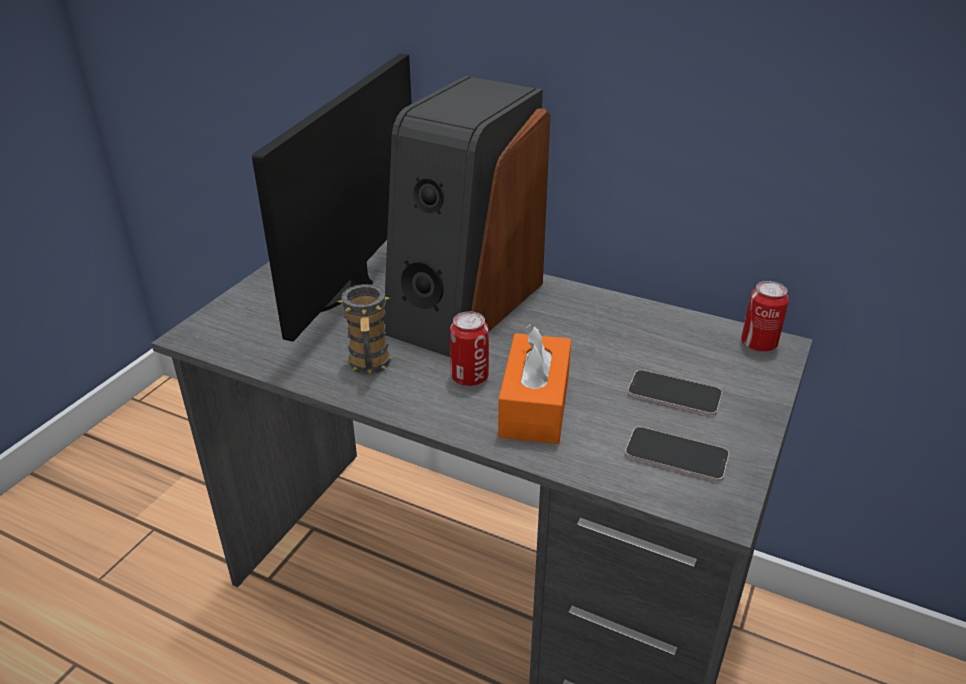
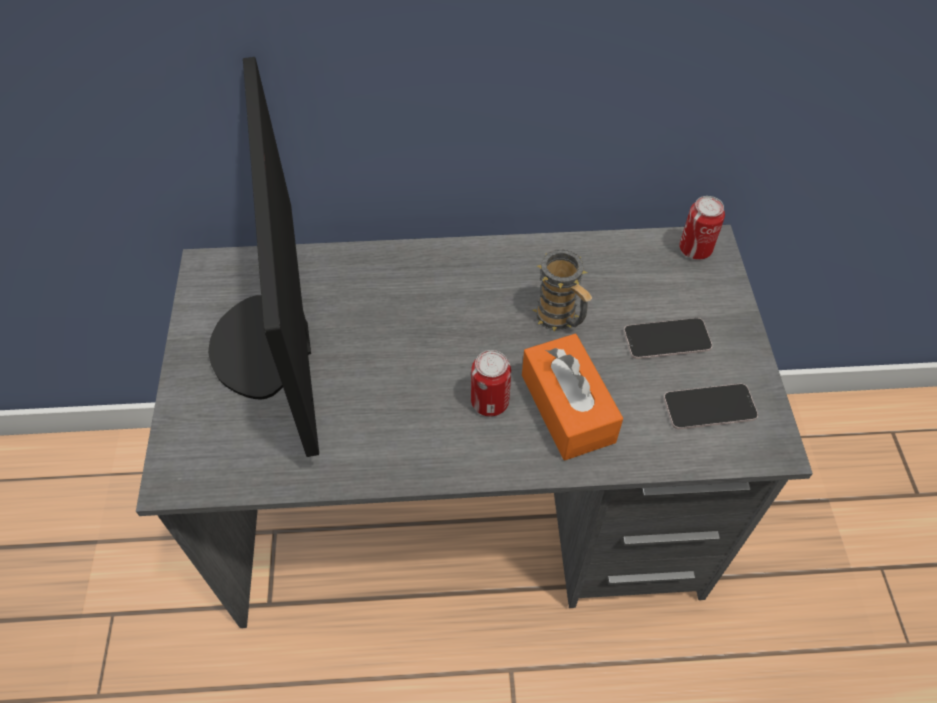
camera: 30 degrees left, 20 degrees up
mug [338,284,394,374] -> mug moved to [533,249,592,331]
speaker [384,76,551,357] -> none

